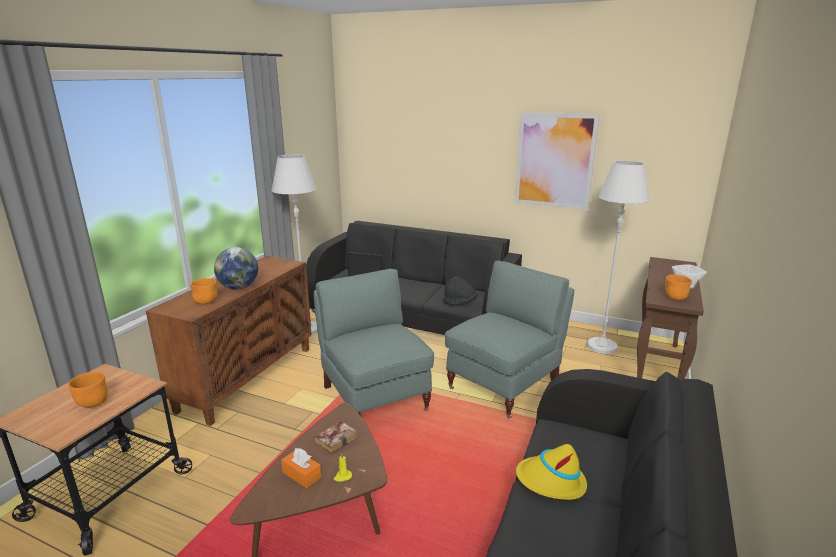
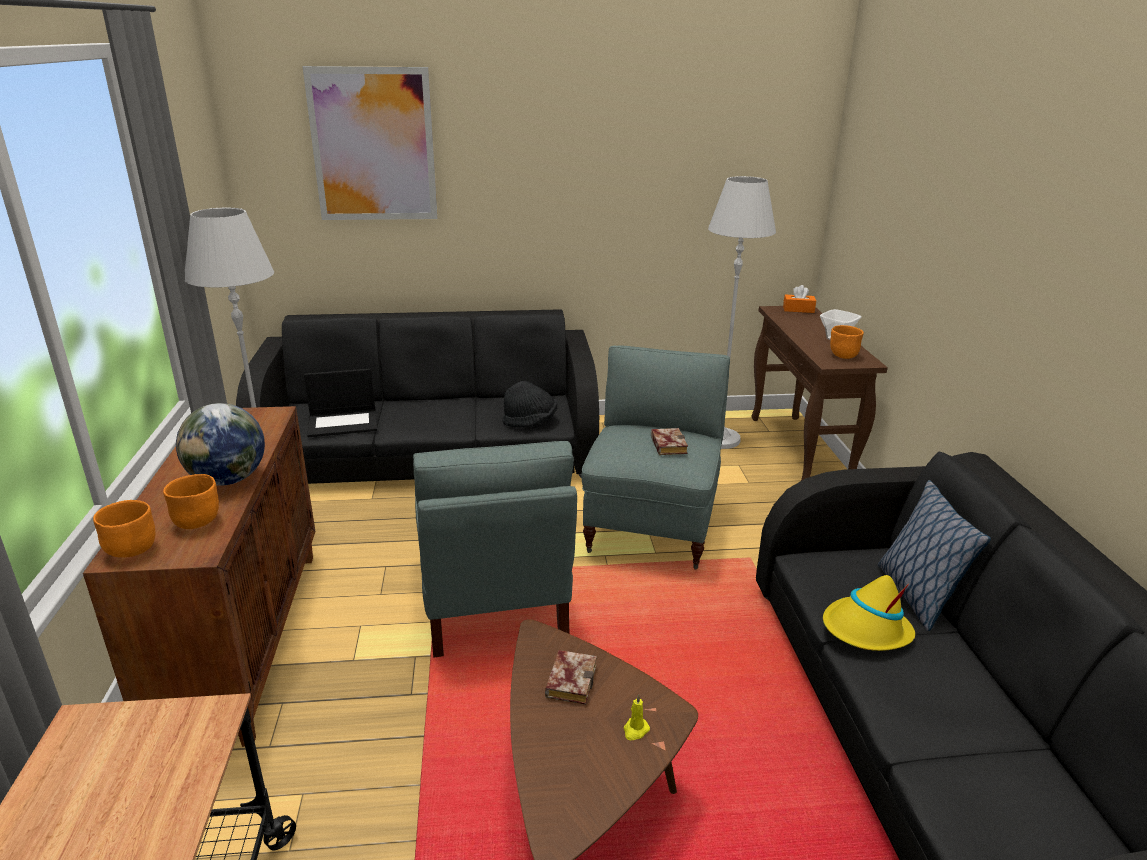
camera: 30 degrees left, 5 degrees up
orange bowl [69,372,108,408] -> orange bowl moved to [93,500,155,558]
orange tissue box [281,448,321,488] -> orange tissue box moved to [783,285,816,313]
grey armchair [313,269,434,416] -> grey armchair turned 135 degrees counterclockwise [413,441,577,657]
picture [515,112,600,210] -> picture moved to [302,66,438,220]
none -> book [651,428,688,455]
none -> pillow [878,480,991,631]

